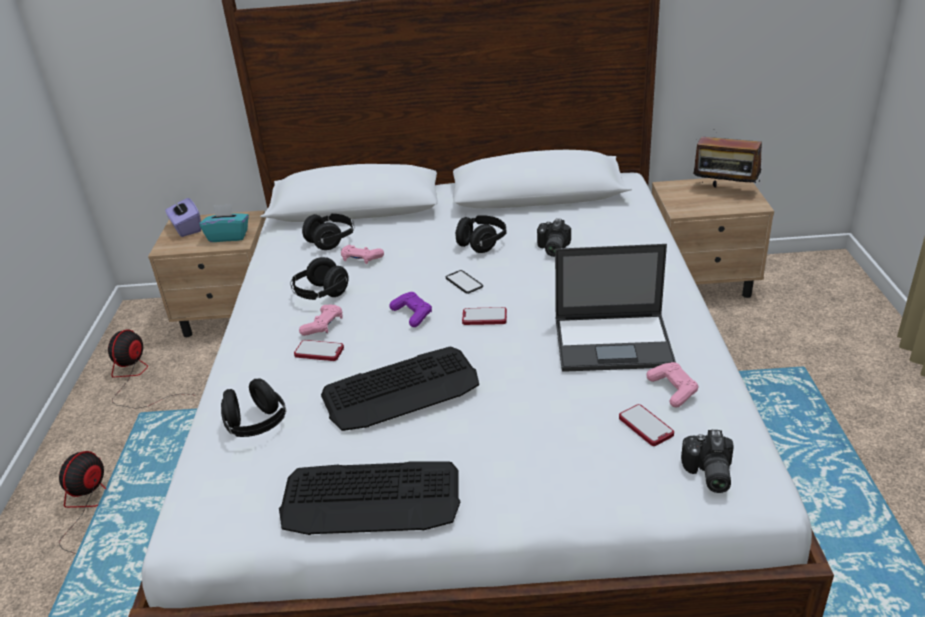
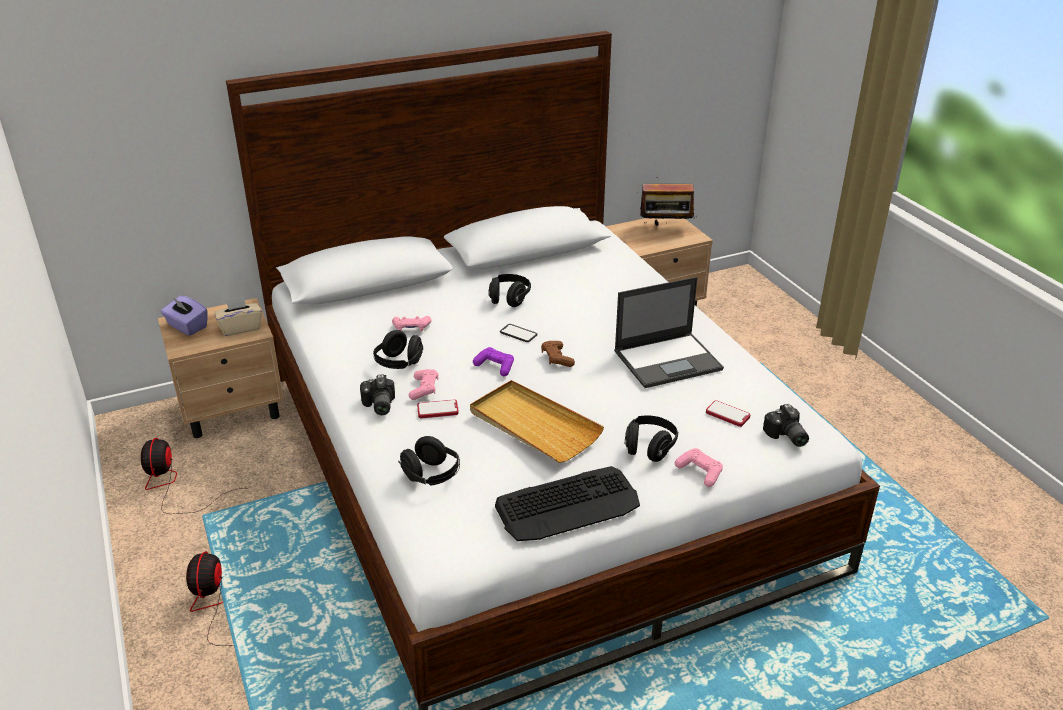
camera: 25 degrees left, 0 degrees up
turquoise tissue box [199,204,249,242] -> beige tissue box [215,296,262,336]
black headphones [302,214,354,250] -> black headphones moved to [625,415,678,462]
keyboard [321,346,479,431] -> beige tray [470,380,604,463]
phone [462,307,507,325] -> brown game controller [541,341,575,367]
camera [537,219,571,257] -> camera moved to [360,374,395,415]
pink game controller [646,362,698,407] -> pink game controller moved to [675,448,723,487]

